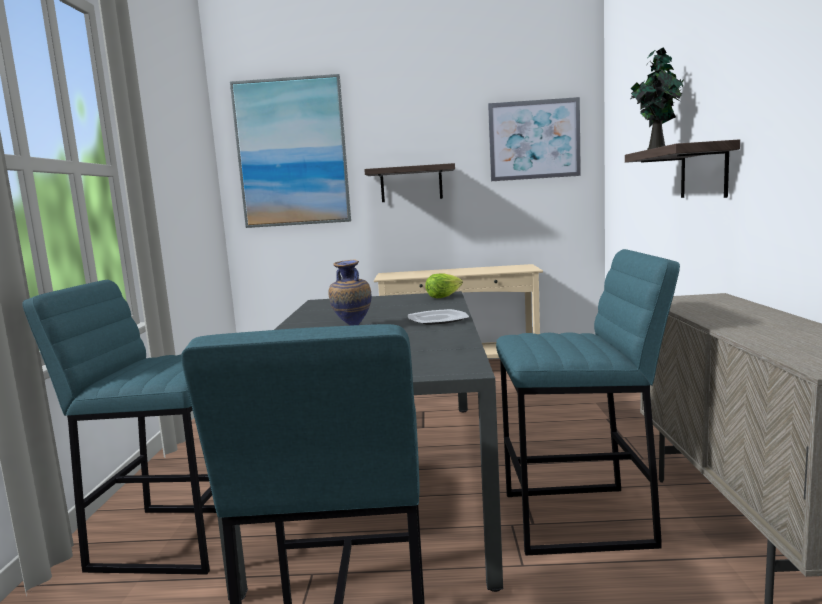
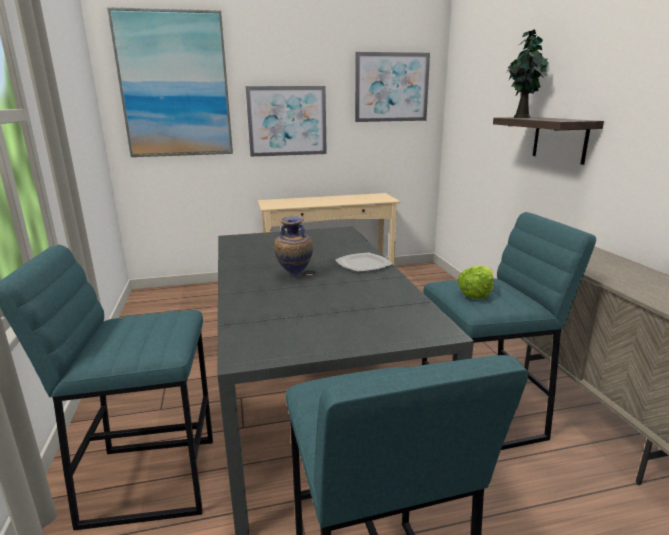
camera: 15 degrees left, 10 degrees up
shelf [364,163,455,202] -> picture [246,86,327,157]
lettuce [425,274,463,299] -> lettuce moved to [457,266,493,299]

